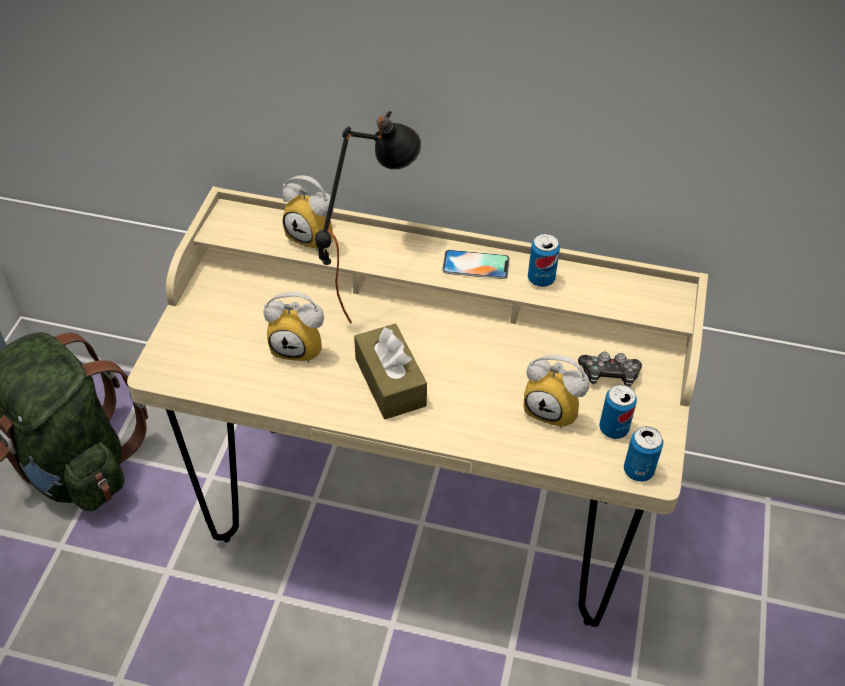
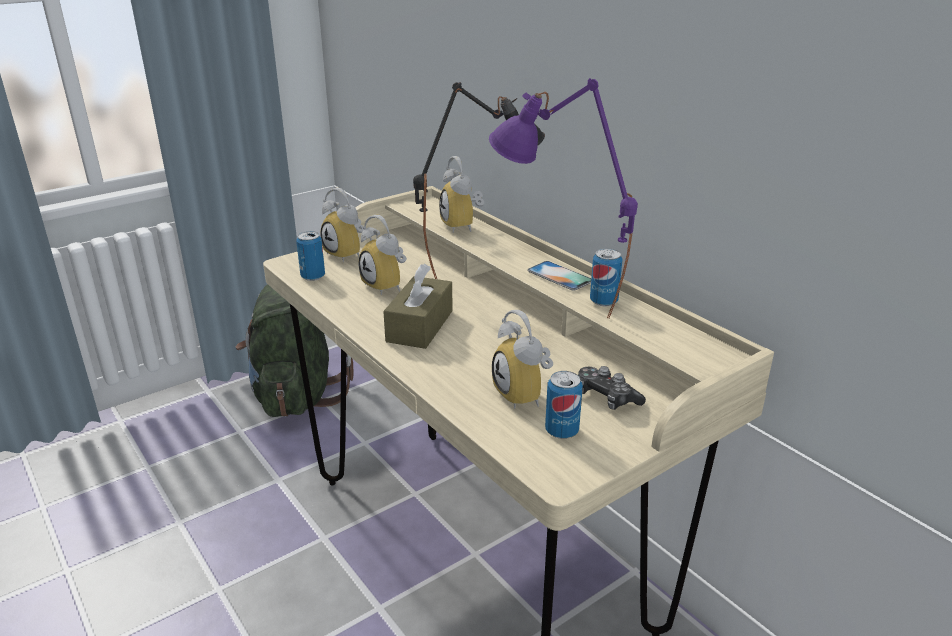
camera: 40 degrees right, 20 degrees down
can [624,426,663,482] -> can moved to [296,231,325,281]
none -> alarm clock [320,188,364,262]
none -> purple table lamp [489,78,638,319]

